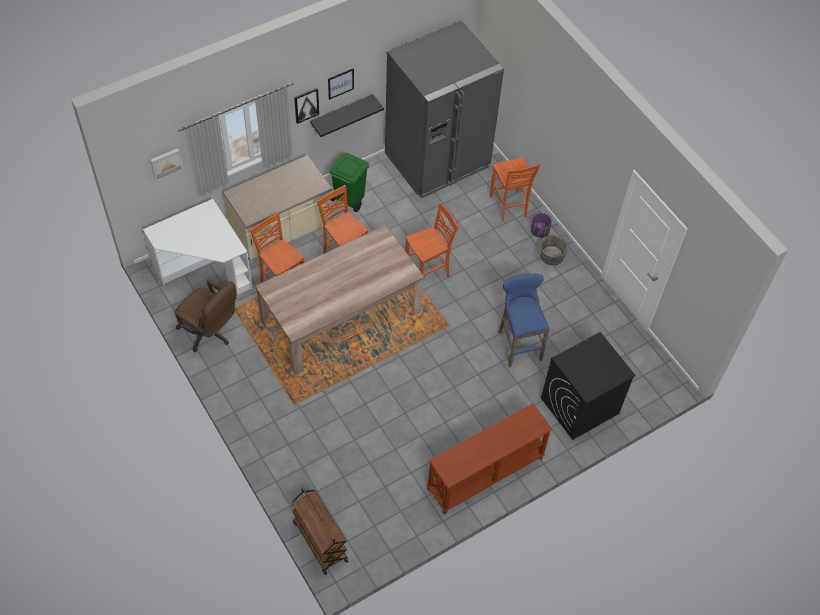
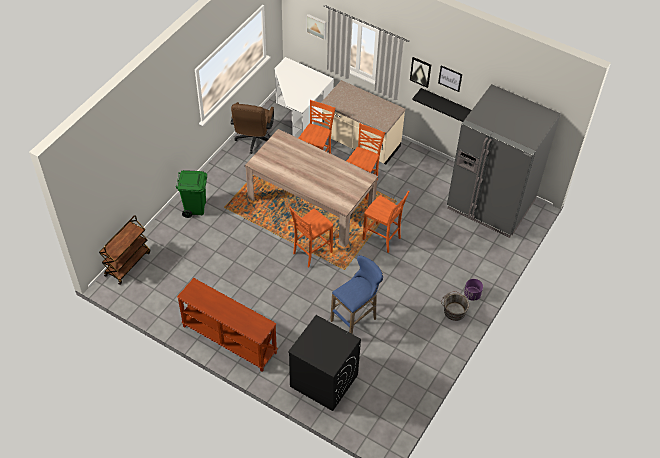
camera: 65 degrees right, 5 degrees down
green trash can [330,153,369,212] -> green trash can moved to [176,170,207,218]
orange chair [490,158,541,222] -> orange chair moved to [289,206,333,267]

